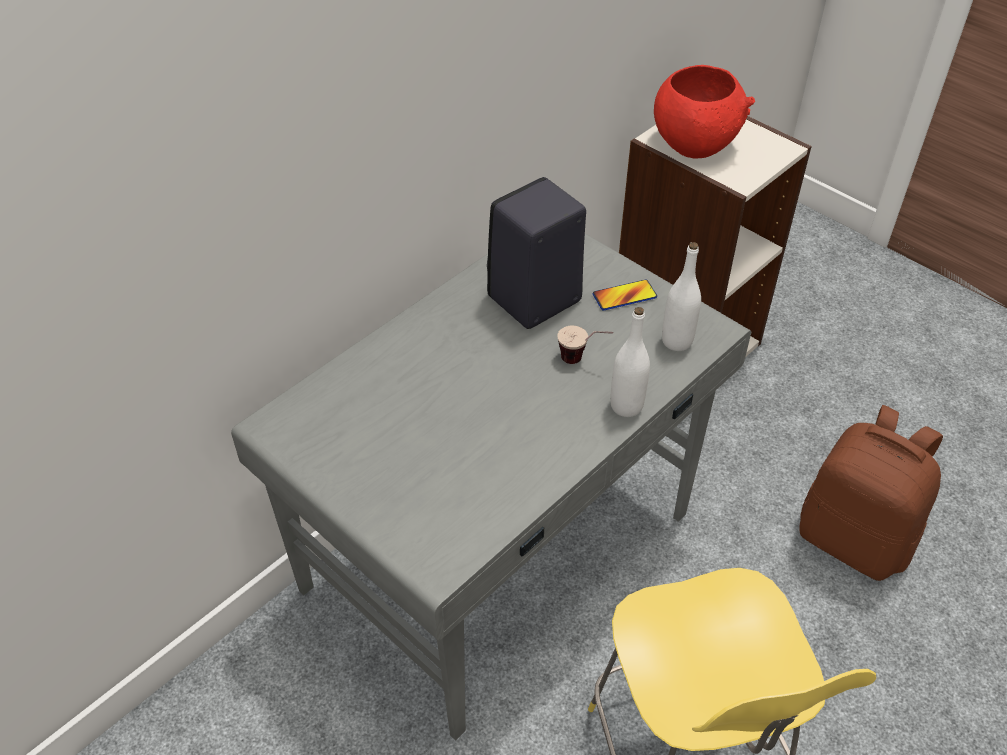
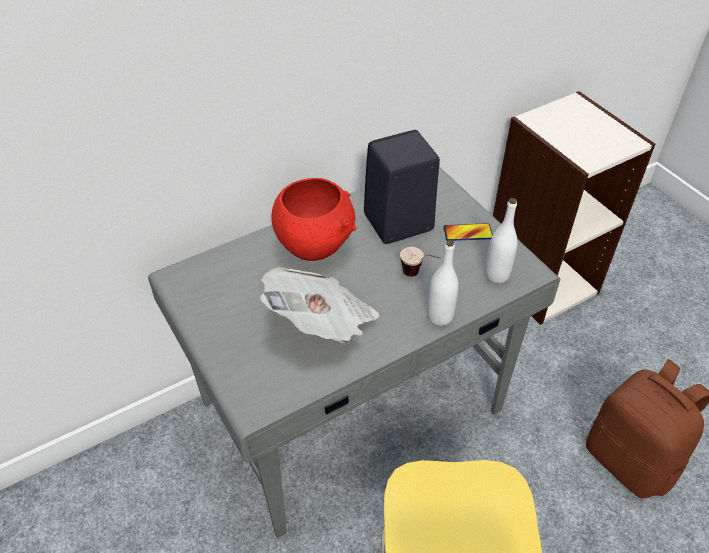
camera: 15 degrees right, 0 degrees up
red bowl [654,65,755,159] -> red bowl moved to [271,178,357,261]
none -> newspaper [259,267,379,343]

